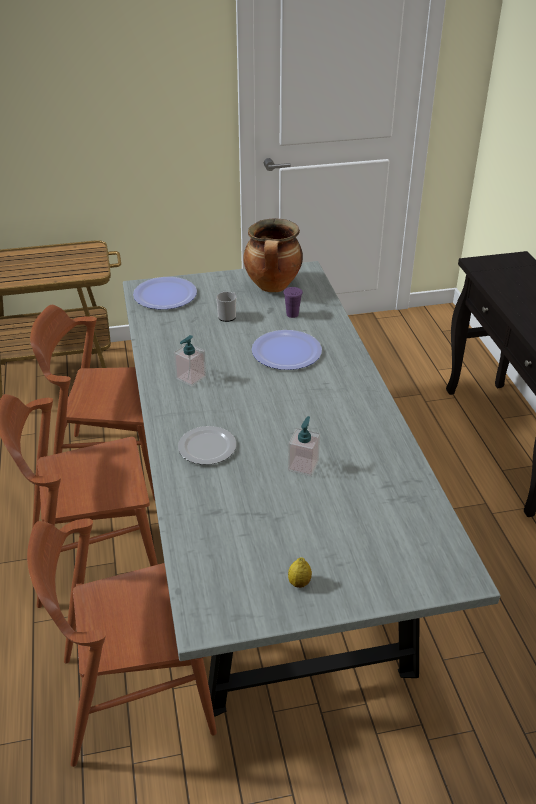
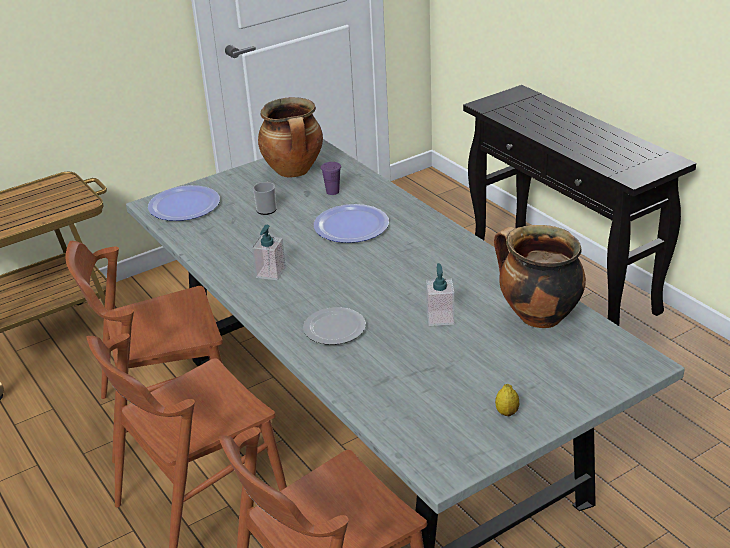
camera: 20 degrees left, 5 degrees down
none -> cooking pot [494,225,586,328]

